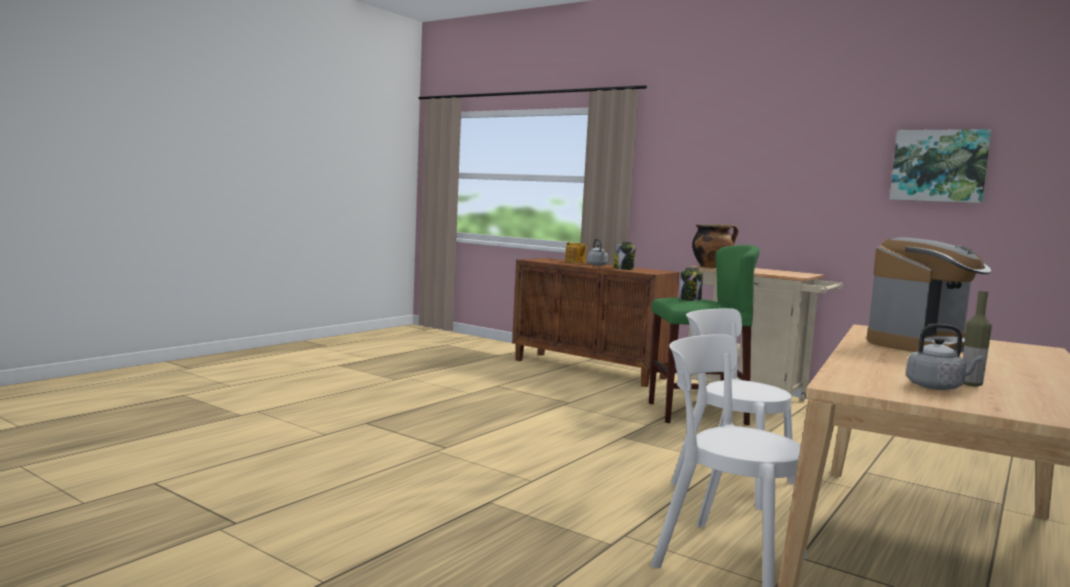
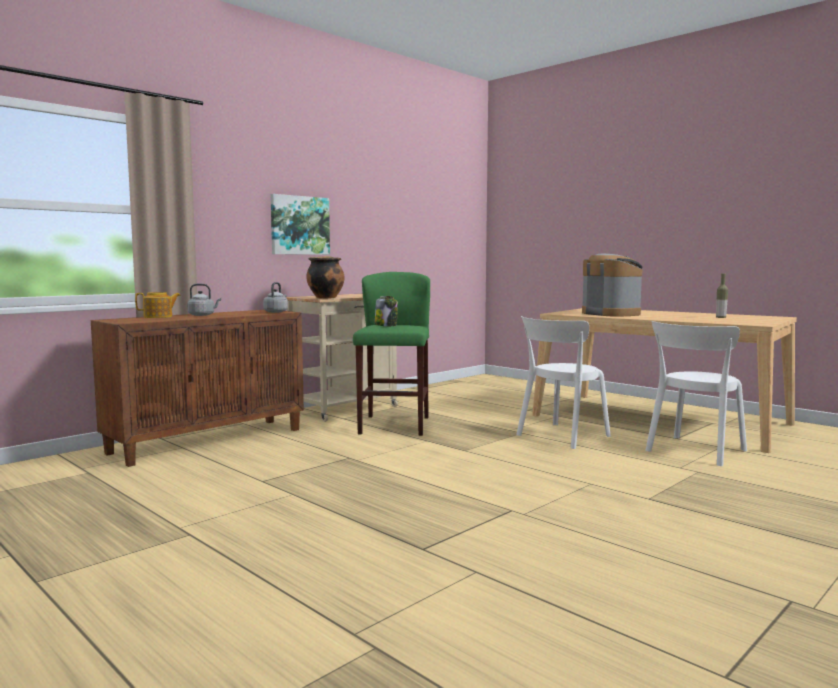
camera: 80 degrees left, 0 degrees up
jar [614,241,636,270] -> none
picture [890,129,991,203] -> picture moved to [271,194,330,255]
grey kettle [906,324,983,390] -> grey kettle moved to [263,282,288,313]

